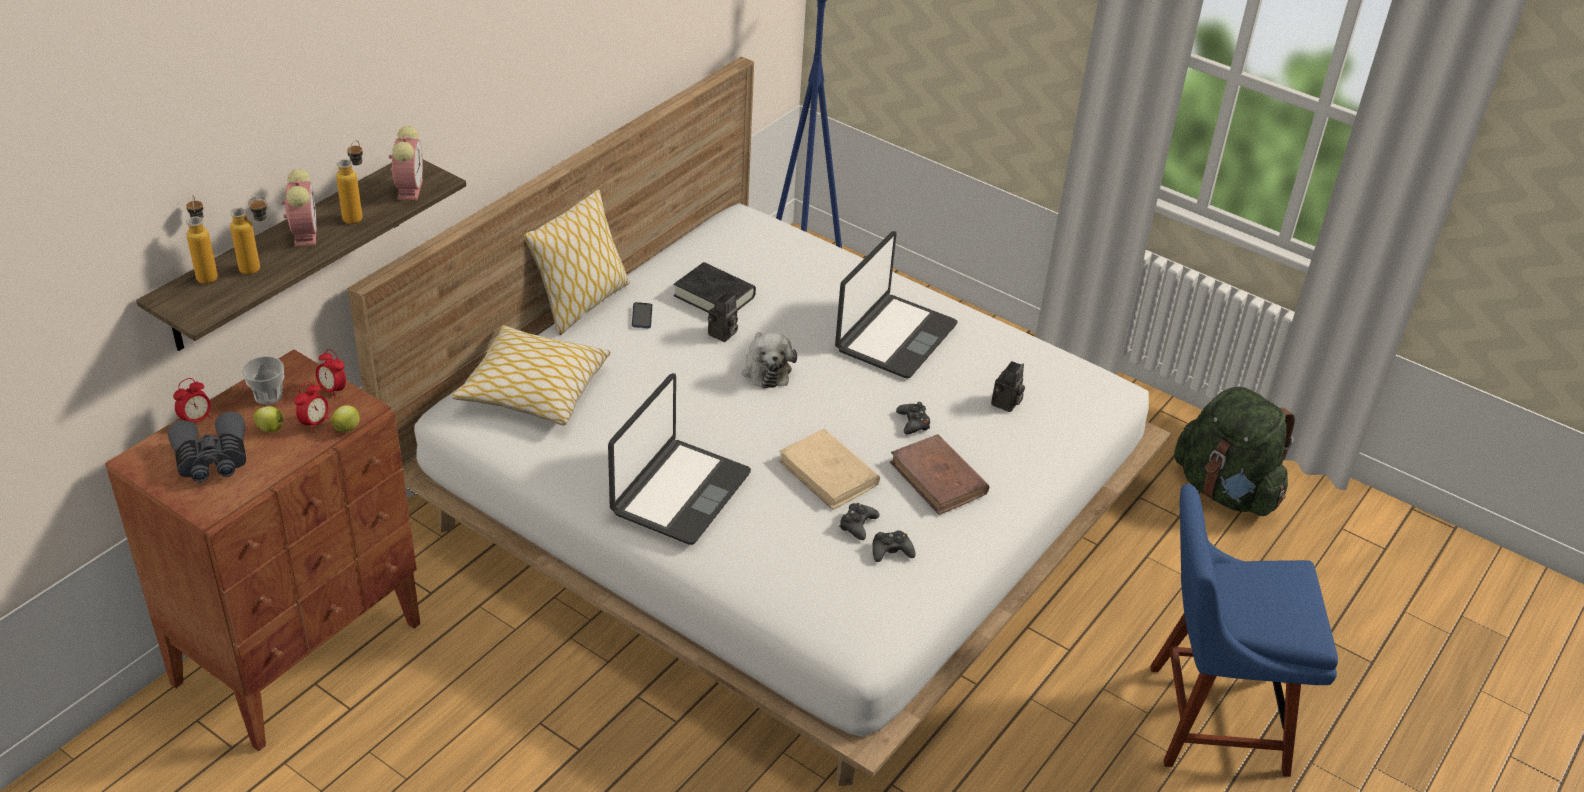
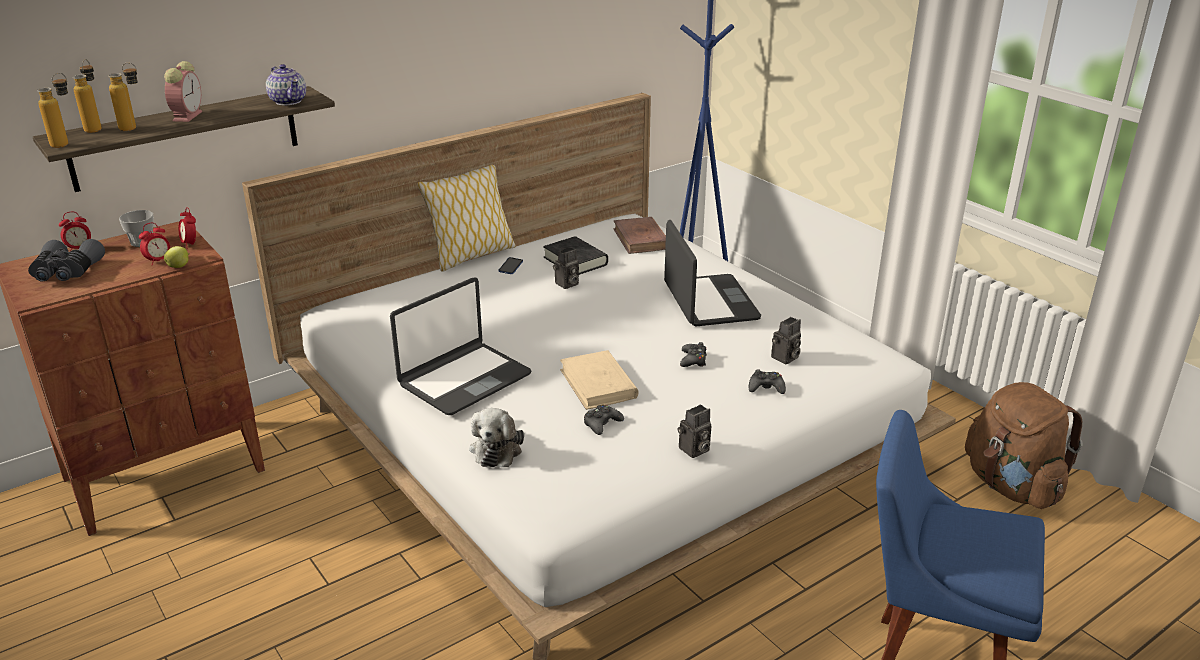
camera: 20 degrees right, 10 degrees down
apple [253,406,283,432] -> none
bottle [336,140,363,224] -> bottle moved to [37,73,68,148]
alarm clock [389,126,423,200] -> teapot [266,64,306,105]
pillow [451,325,611,425] -> none
plush toy [742,332,797,389] -> plush toy moved to [469,408,524,467]
laptop [835,231,957,378] -> laptop turned 60 degrees counterclockwise [664,220,761,326]
black game controller [872,531,916,562] -> black game controller moved to [749,369,786,394]
brown book [890,434,989,515] -> brown book moved to [613,217,666,254]
green backpack [1174,387,1295,516] -> brown backpack [965,382,1082,509]
none -> camera [678,404,711,458]

